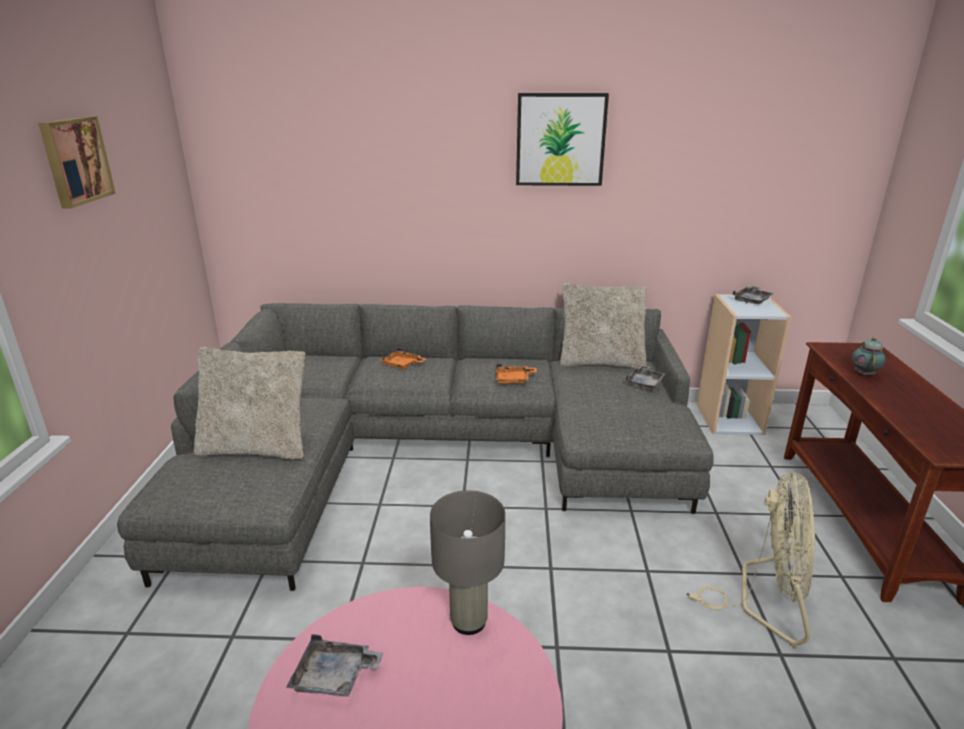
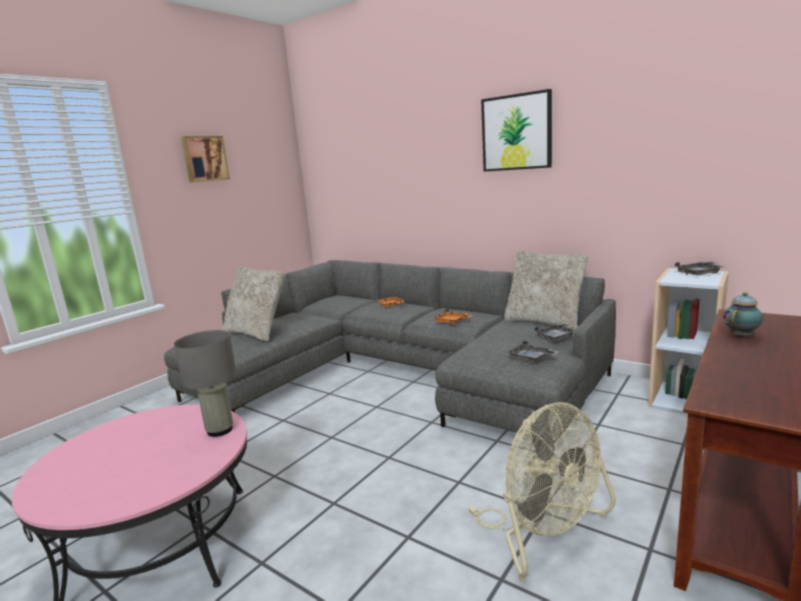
camera: 35 degrees right, 10 degrees down
grey tray [286,634,383,697] -> grey tray moved to [506,341,559,363]

